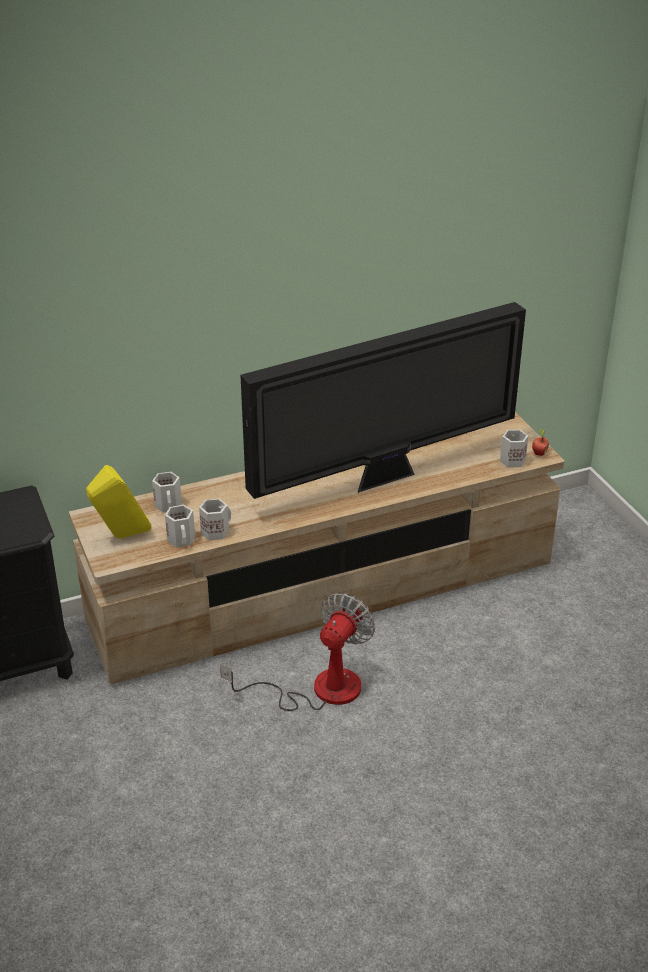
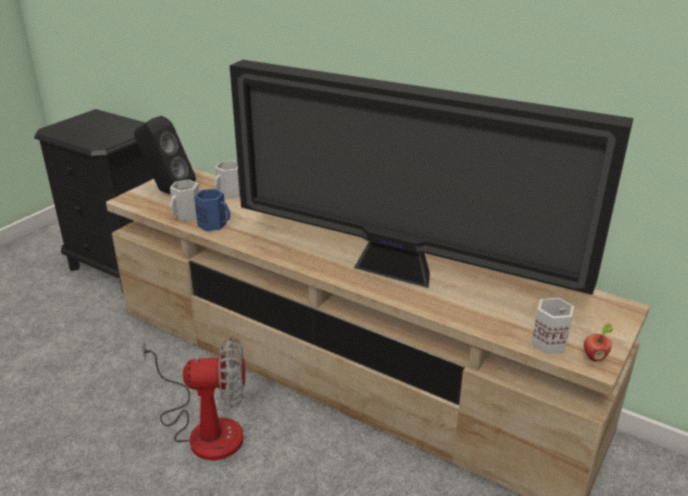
camera: 55 degrees right, 5 degrees down
yellow speaker [86,465,151,539] -> black speaker [134,116,196,194]
white mug [199,498,231,540] -> blue mug [194,189,230,231]

